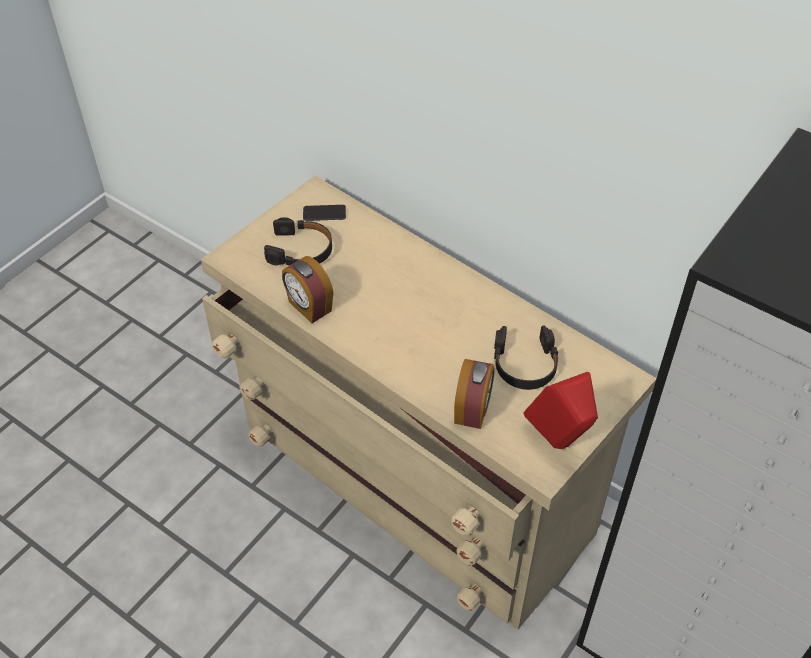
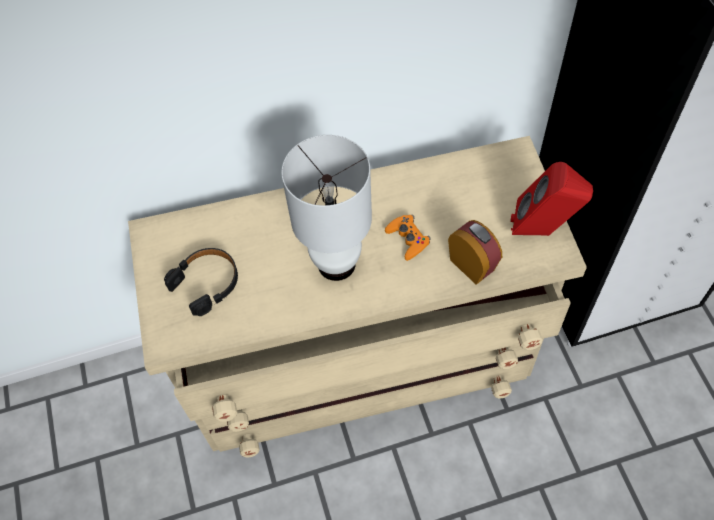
camera: 50 degrees left, 10 degrees up
alarm clock [282,256,333,323] -> none
phone [303,205,346,221] -> none
black headphones [494,325,558,390] -> none
none -> white table lamp [281,135,372,281]
none -> orange game controller [385,215,431,261]

